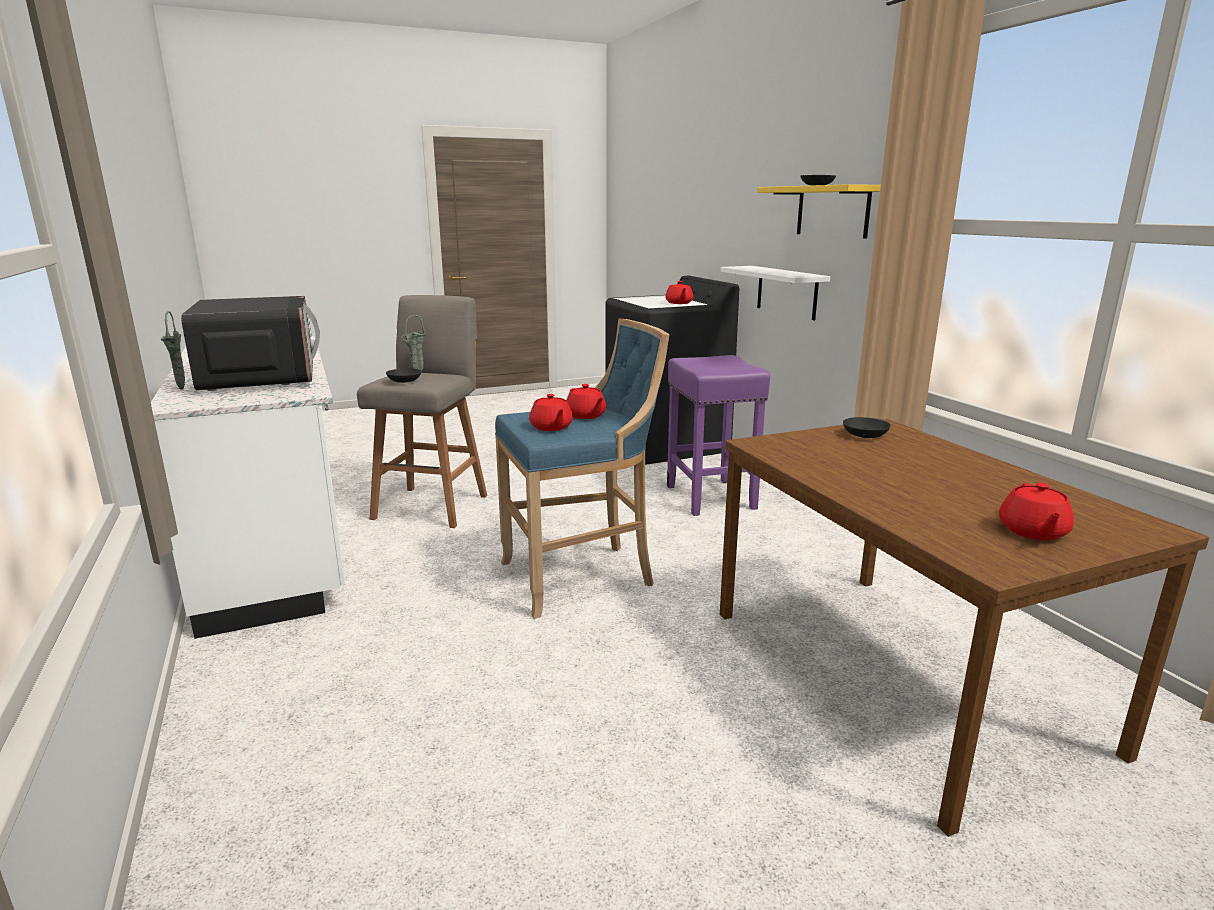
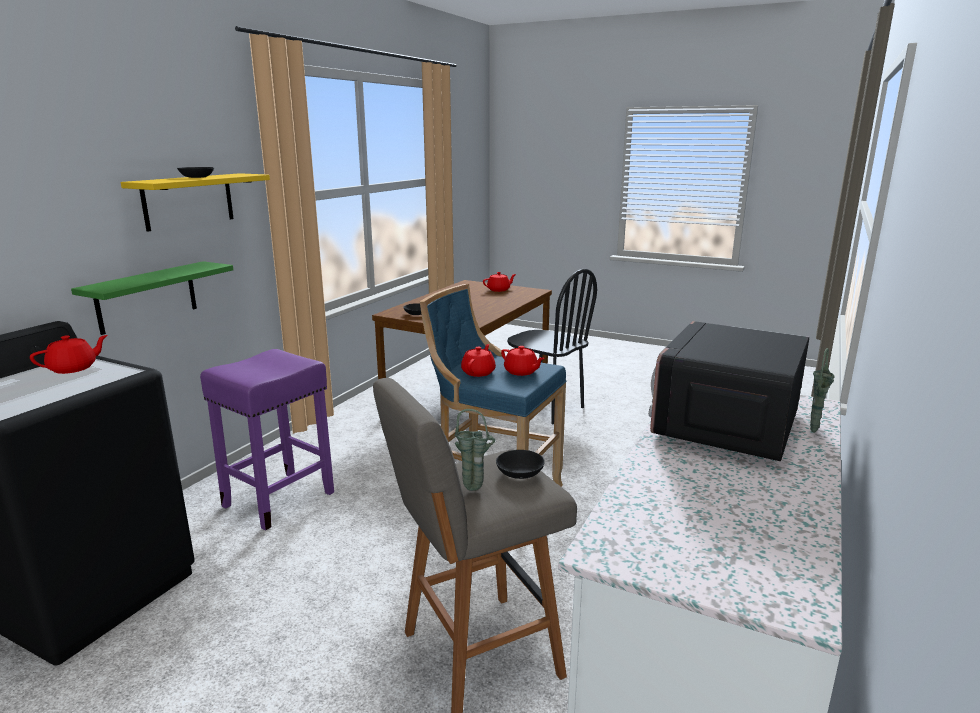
camera: 130 degrees left, 0 degrees up
red teapot [529,394,573,431] -> red teapot turned 105 degrees clockwise [501,346,545,376]
white shelf [721,266,830,320] -> green shelf [71,261,233,335]
none -> black chair [507,269,597,424]

